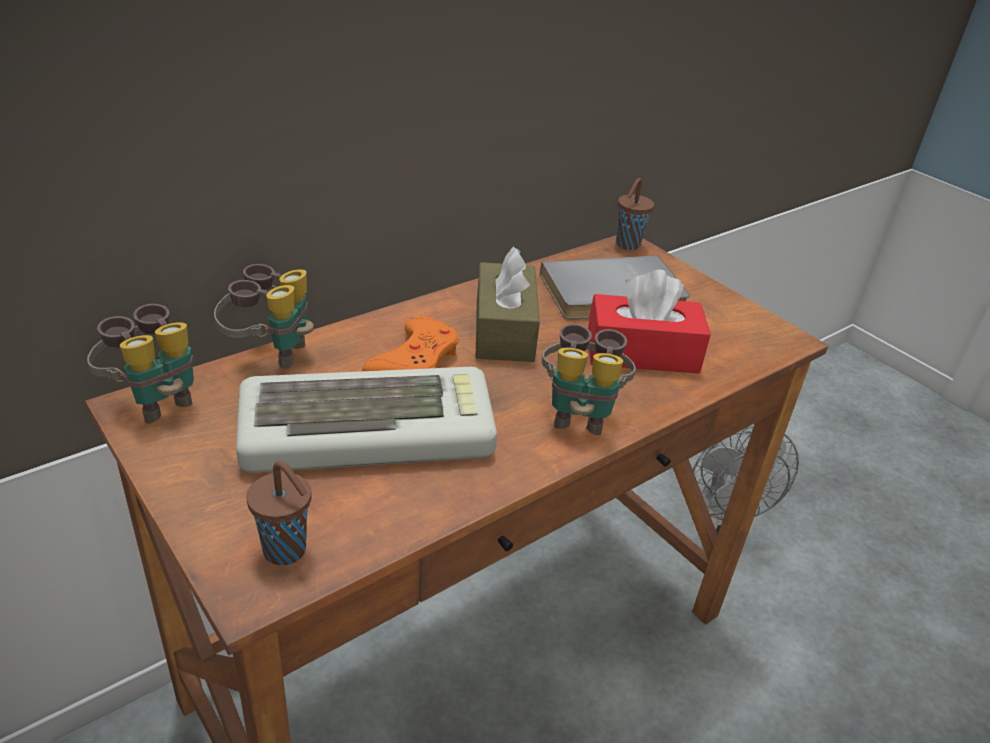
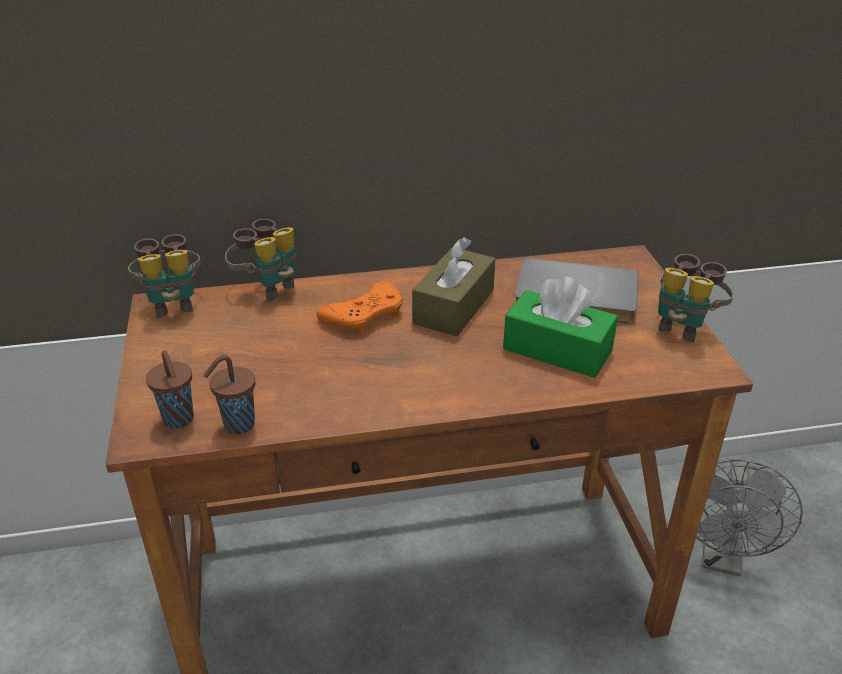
camera: 30 degrees right, 0 degrees up
keyboard [236,367,497,473] -> none
binoculars [542,324,636,435] -> binoculars moved to [658,254,733,343]
red tissue box [588,270,711,374] -> green tissue box [503,276,618,378]
brown cup [616,178,654,250] -> brown cup moved to [203,355,255,434]

